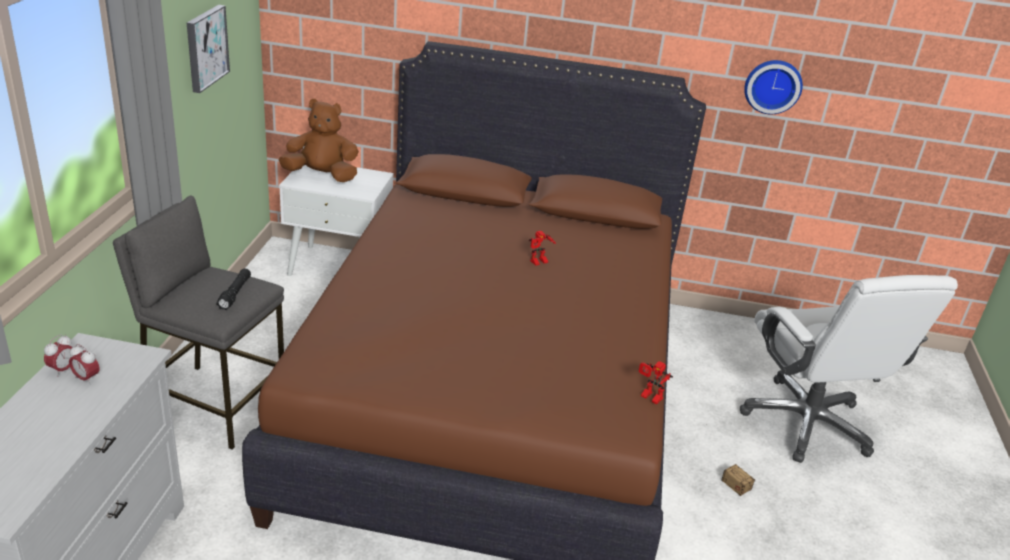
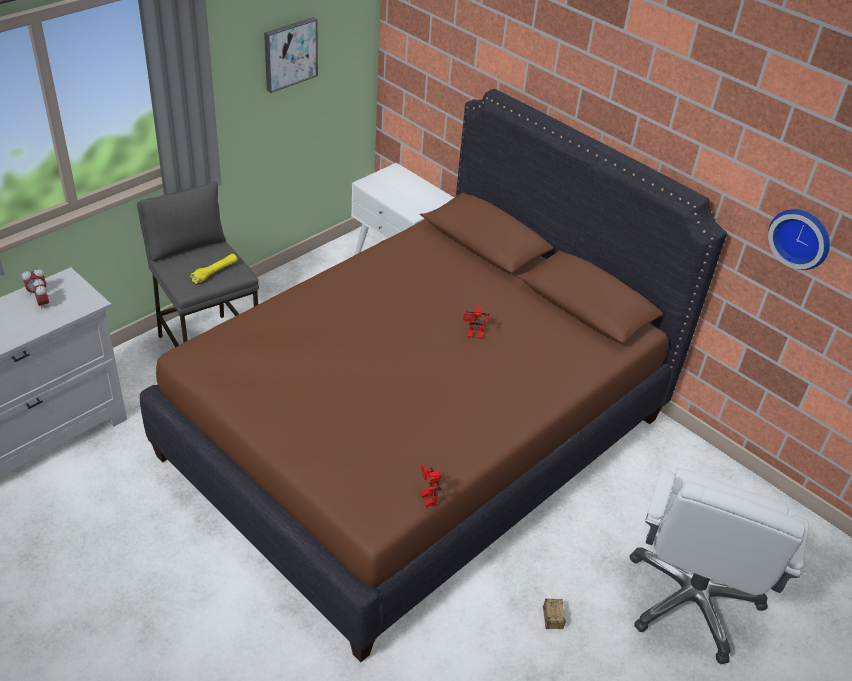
camera: 35 degrees right, 10 degrees up
black flashlight [216,268,251,310] -> yellow flashlight [190,254,237,284]
brown plush toy [279,99,359,182] -> none

